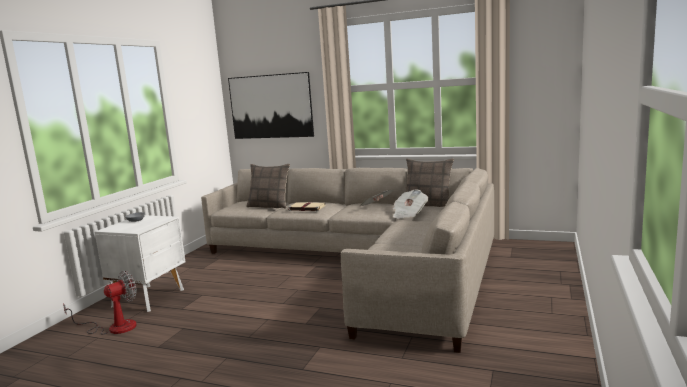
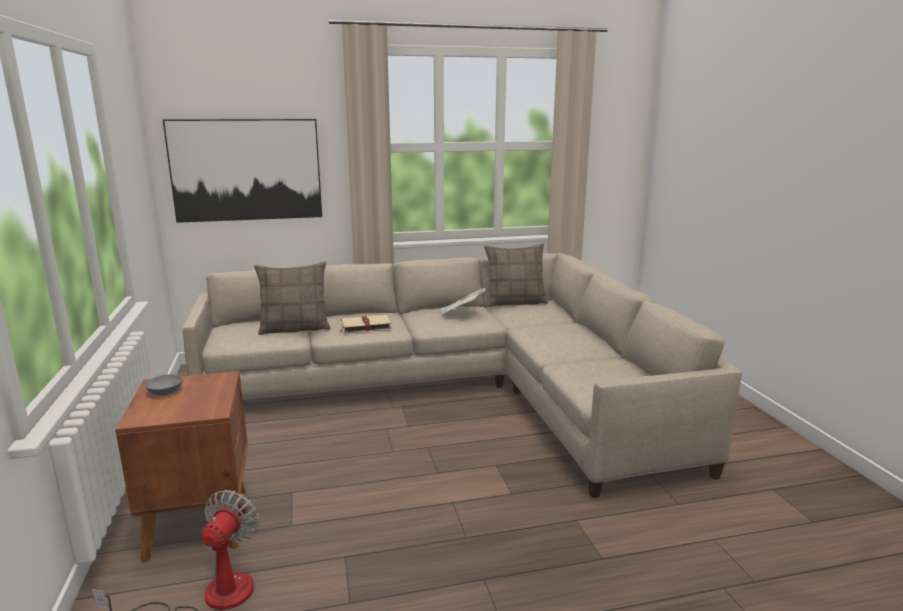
camera: 35 degrees left, 5 degrees up
white nightstand [95,215,186,312] -> brown nightstand [115,371,248,563]
newspaper [393,189,428,219] -> none

